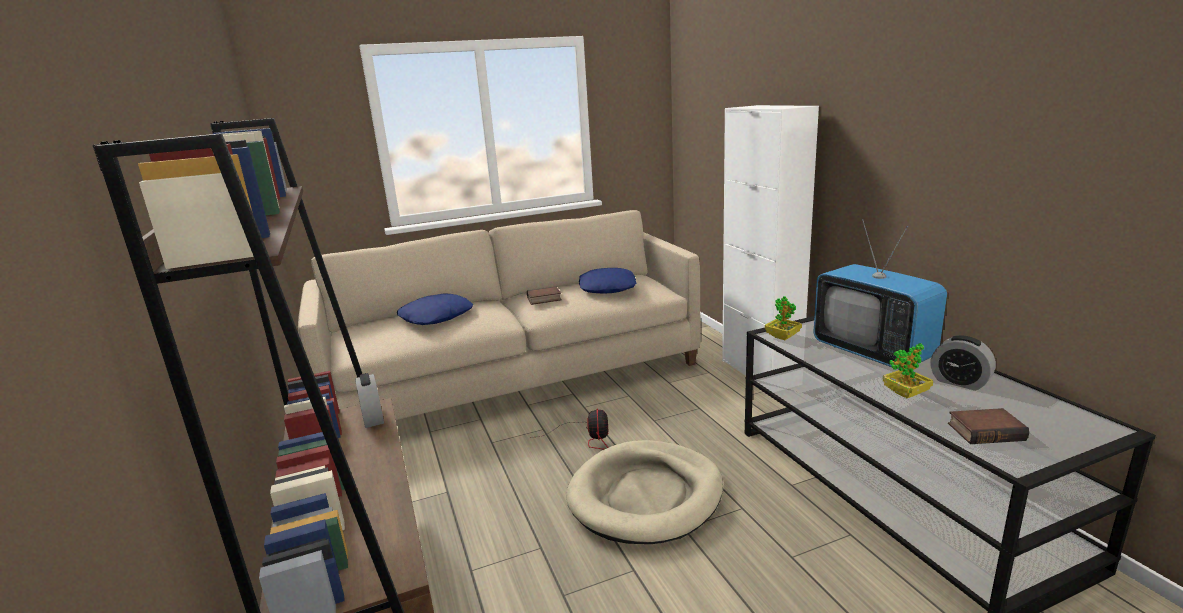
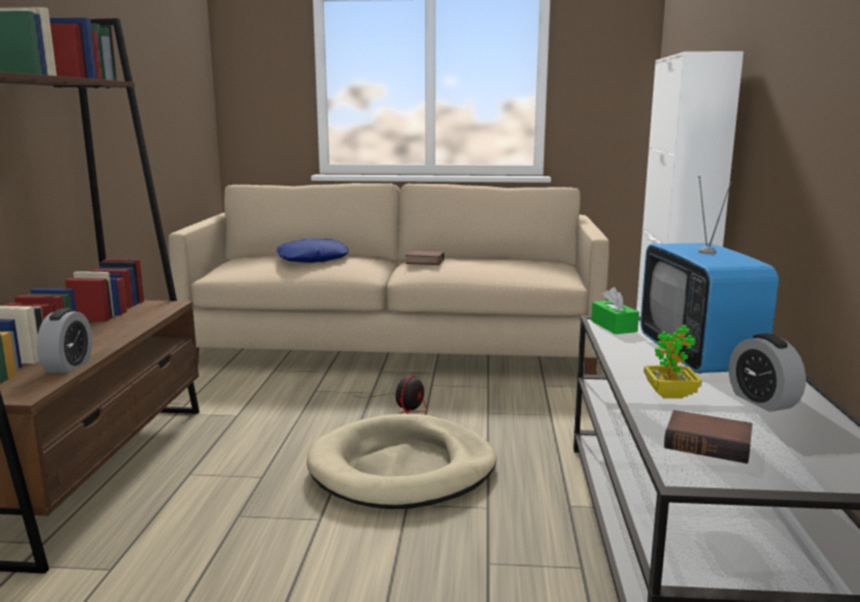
camera: 25 degrees right, 5 degrees down
alarm clock [355,373,384,428] -> alarm clock moved to [37,309,92,373]
blue pillow [579,268,637,293] -> none
potted plant [765,296,802,340] -> green tissue box [591,287,639,334]

